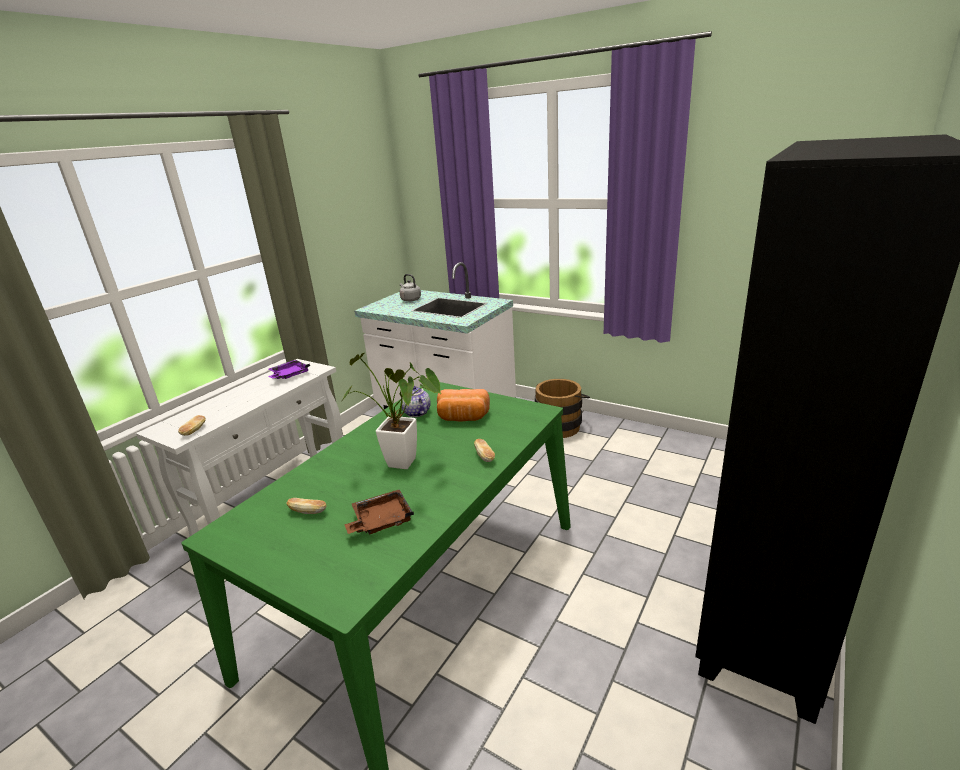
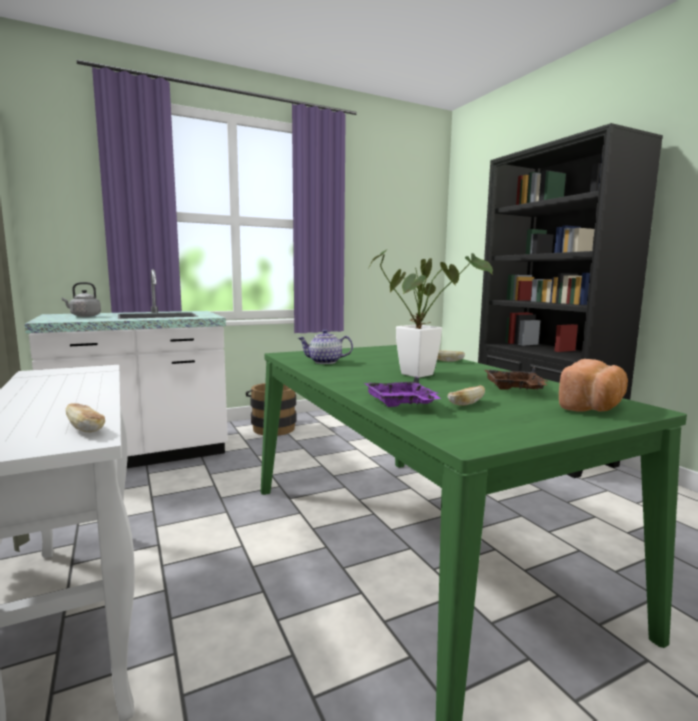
camera: 60 degrees left, 15 degrees down
purple tray [268,360,310,379] -> purple tray moved to [364,377,442,407]
bread [437,389,490,421] -> bread moved to [559,359,628,412]

